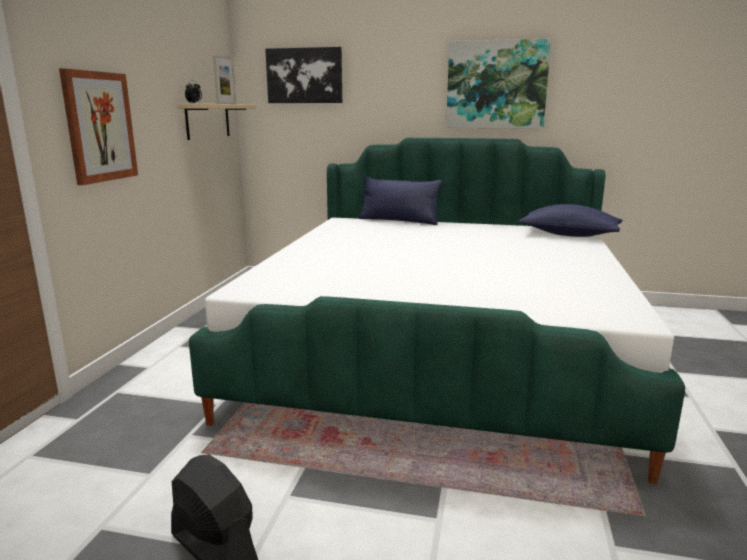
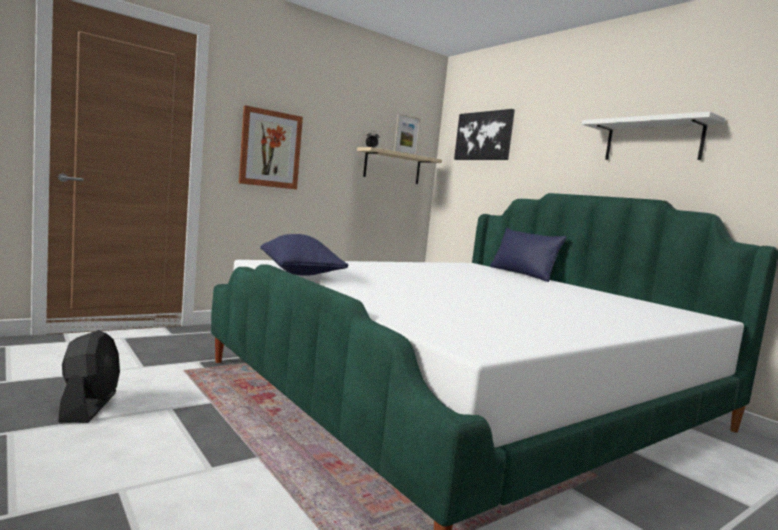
camera: 40 degrees right, 10 degrees down
picture [446,38,551,129] -> white shelf [582,112,725,160]
blue pillow [519,204,623,237] -> blue pillow moved to [260,234,349,276]

